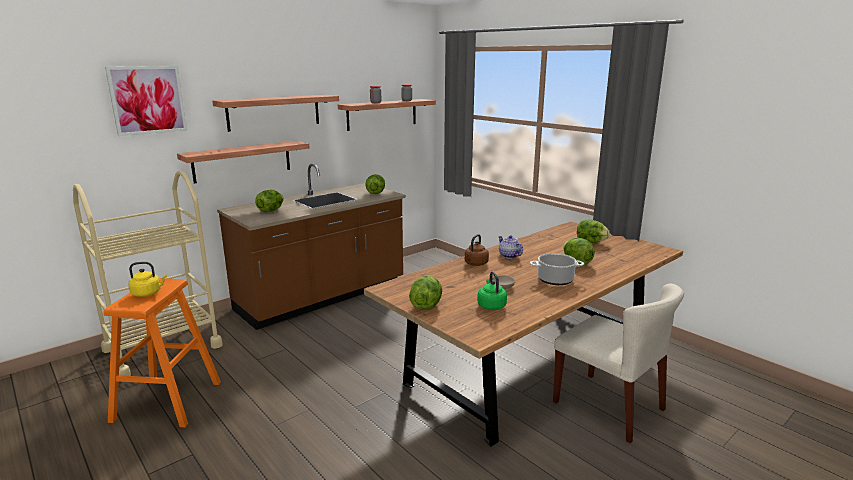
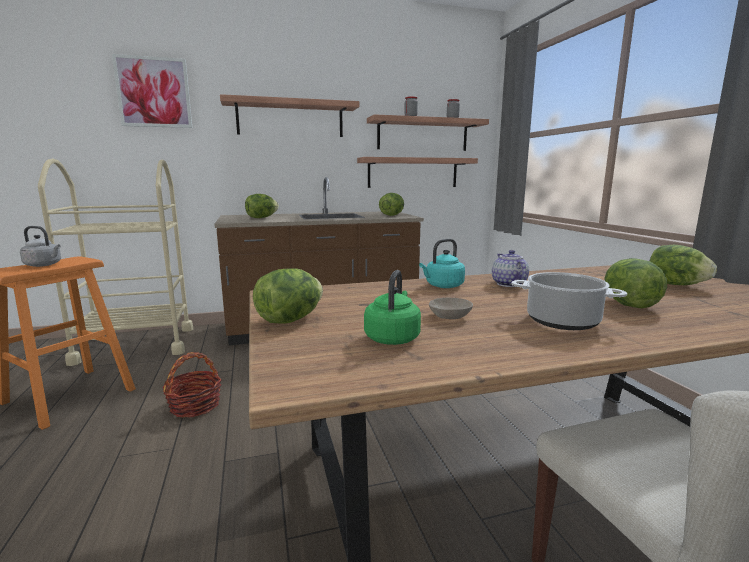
camera: 25 degrees right, 5 degrees down
yellow kettle [128,262,167,297] -> grey kettle [20,226,61,267]
shelf [177,141,309,184] -> shelf moved to [357,157,478,188]
brown kettle [465,234,489,266] -> turquoise kettle [419,239,465,288]
none -> basket [163,352,222,418]

